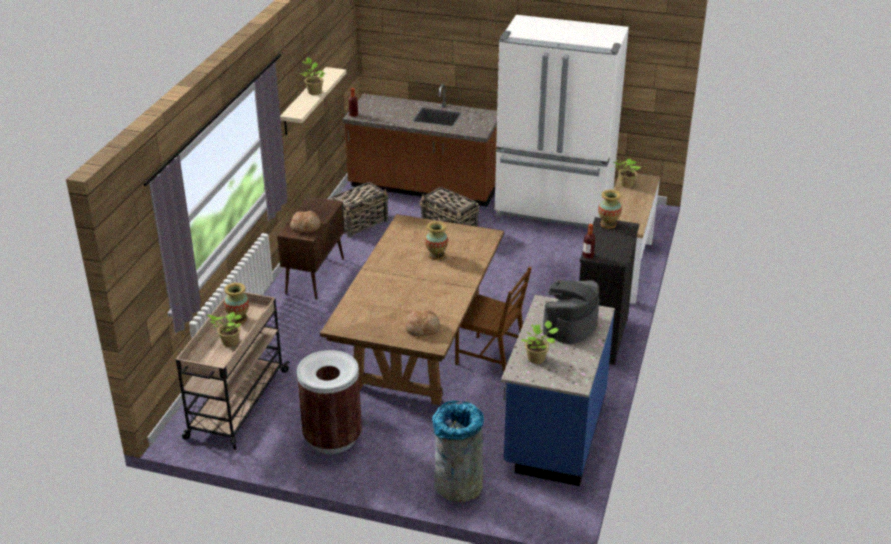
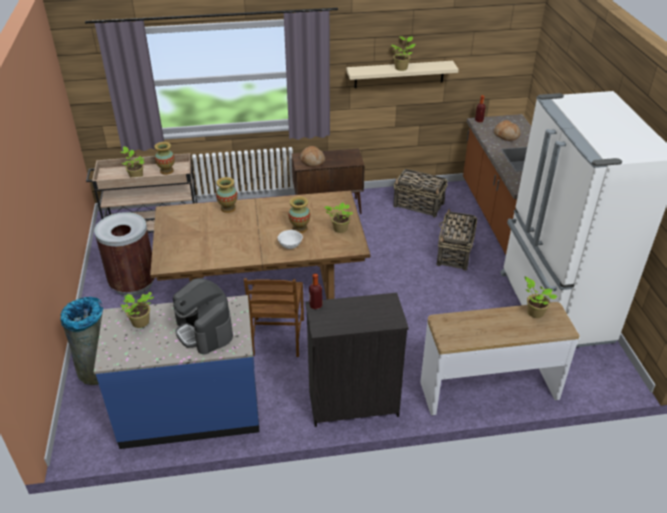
camera: 65 degrees right, 5 degrees up
bread [405,309,440,337] -> bread moved to [494,120,521,141]
coffee machine [543,280,599,344] -> coffee machine turned 135 degrees counterclockwise [173,278,233,354]
vase [598,190,622,229] -> vase moved to [216,177,238,213]
none -> white bowl [278,230,303,249]
none -> potted plant [324,202,353,233]

